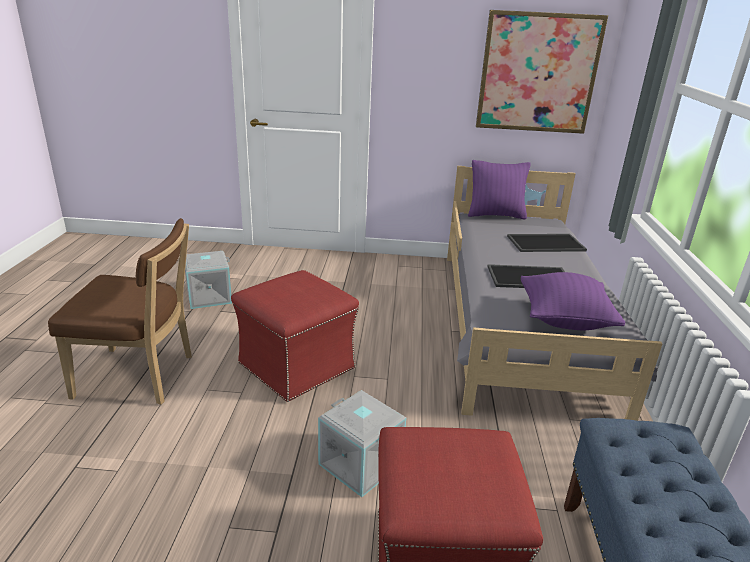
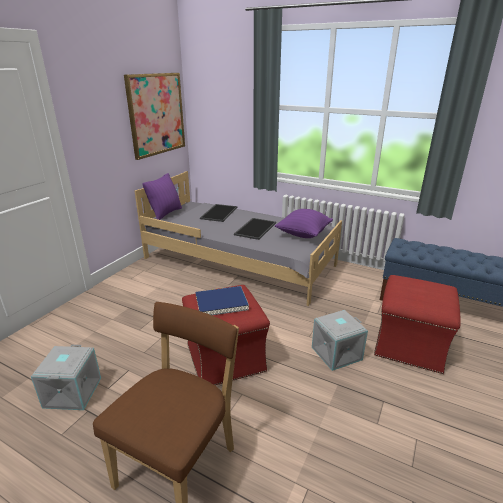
camera: 65 degrees left, 0 degrees up
none -> blue book [195,286,249,315]

